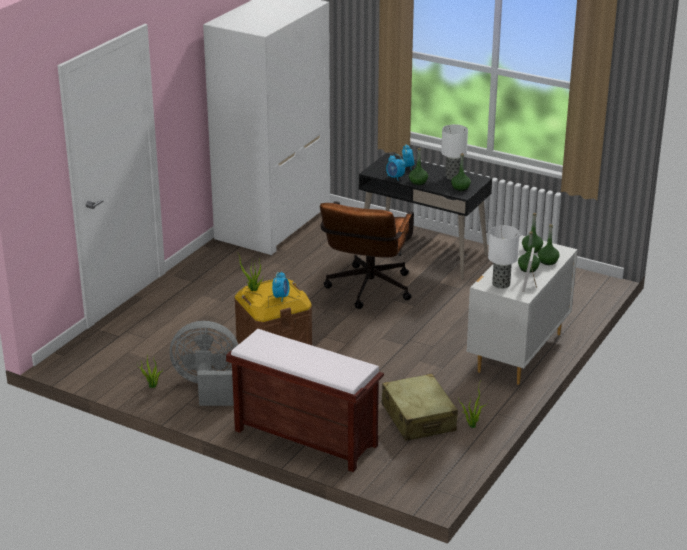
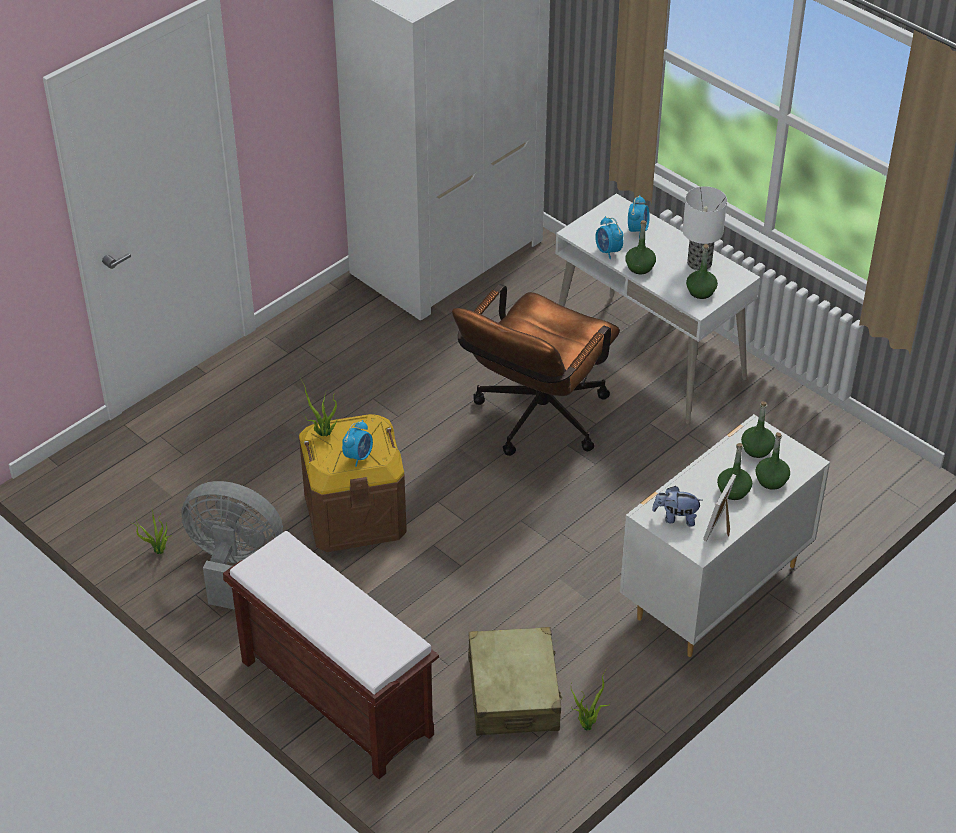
camera: 15 degrees right, 15 degrees up
black desk [359,153,492,280] -> white desk [555,193,760,424]
table lamp [488,225,520,289] -> plush toy [652,486,703,527]

